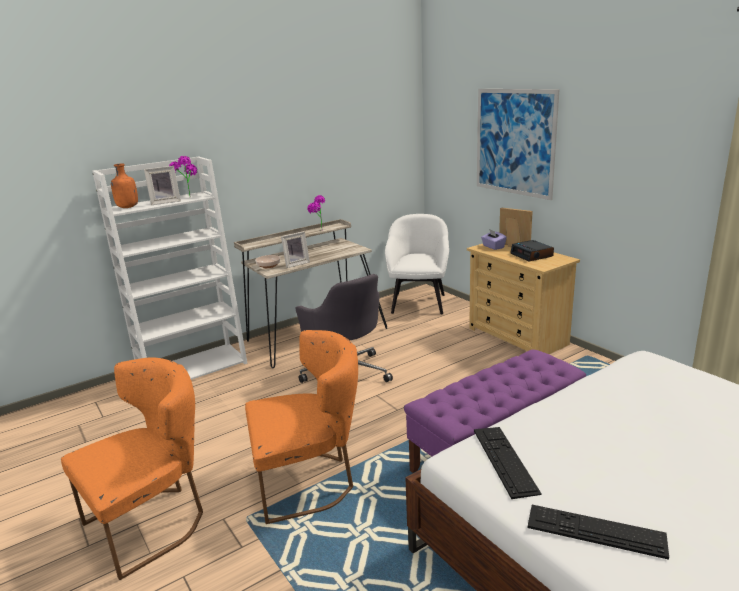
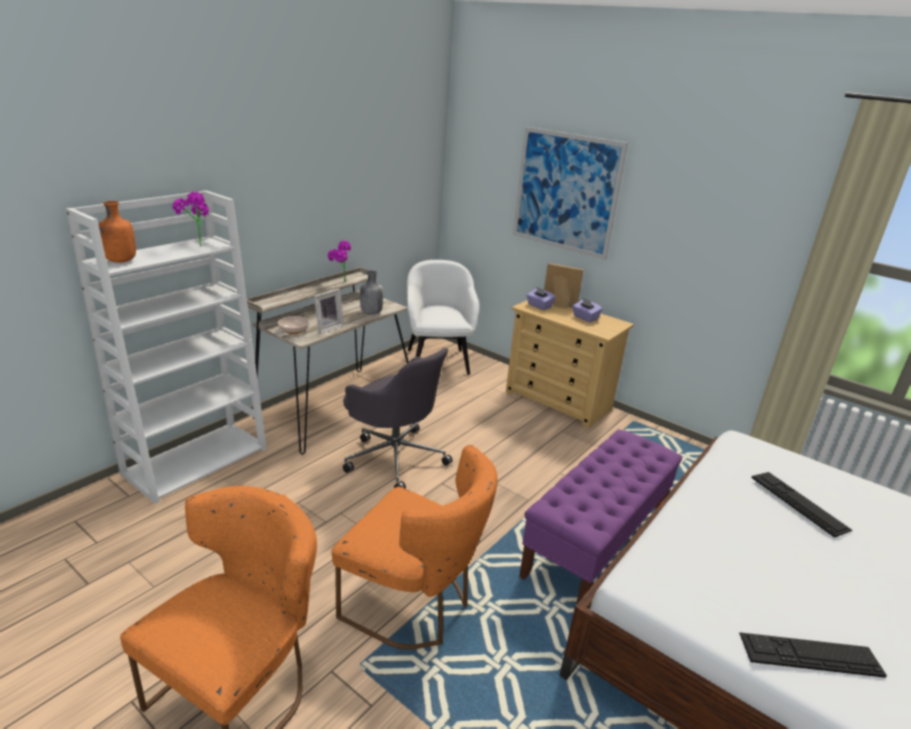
camera: 20 degrees left, 5 degrees up
picture frame [144,166,181,205] -> none
orange chair [245,330,358,524] -> orange chair turned 60 degrees clockwise [332,445,497,650]
keyboard [474,427,542,499] -> keyboard moved to [751,472,853,538]
alarm clock [510,240,554,261] -> purple tissue box [572,298,603,322]
none -> grey bottle [360,271,383,315]

